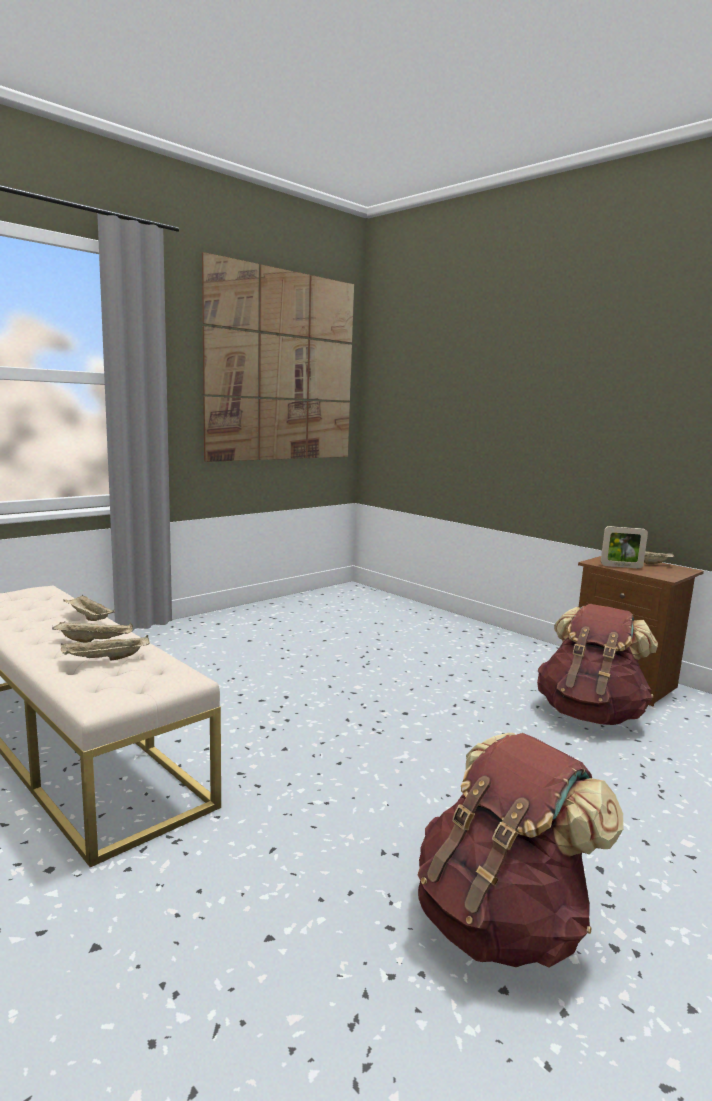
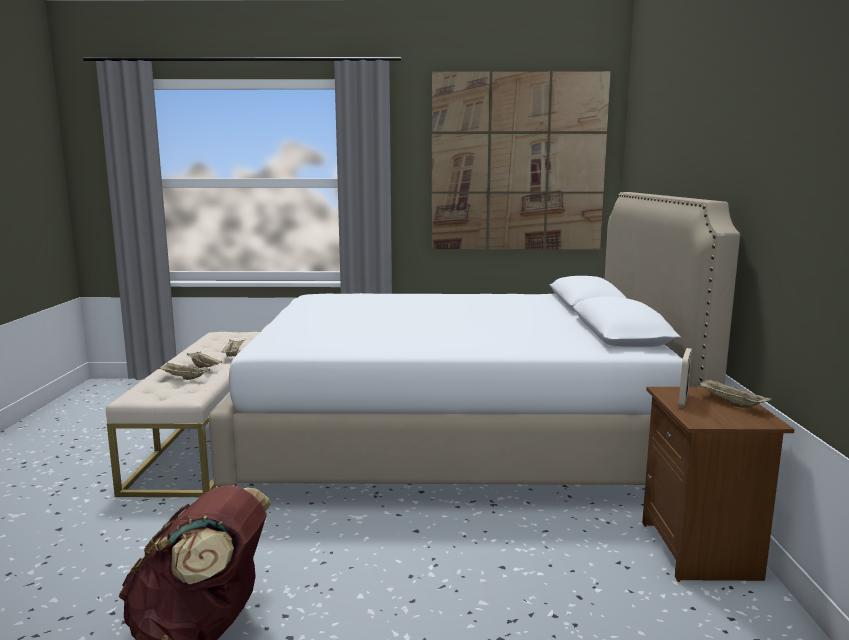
camera: 45 degrees right, 0 degrees up
brown backpack [537,604,658,725] -> none
picture frame [601,526,648,569] -> picture frame turned 60 degrees clockwise [678,348,692,408]
none -> white bed [209,192,740,487]

